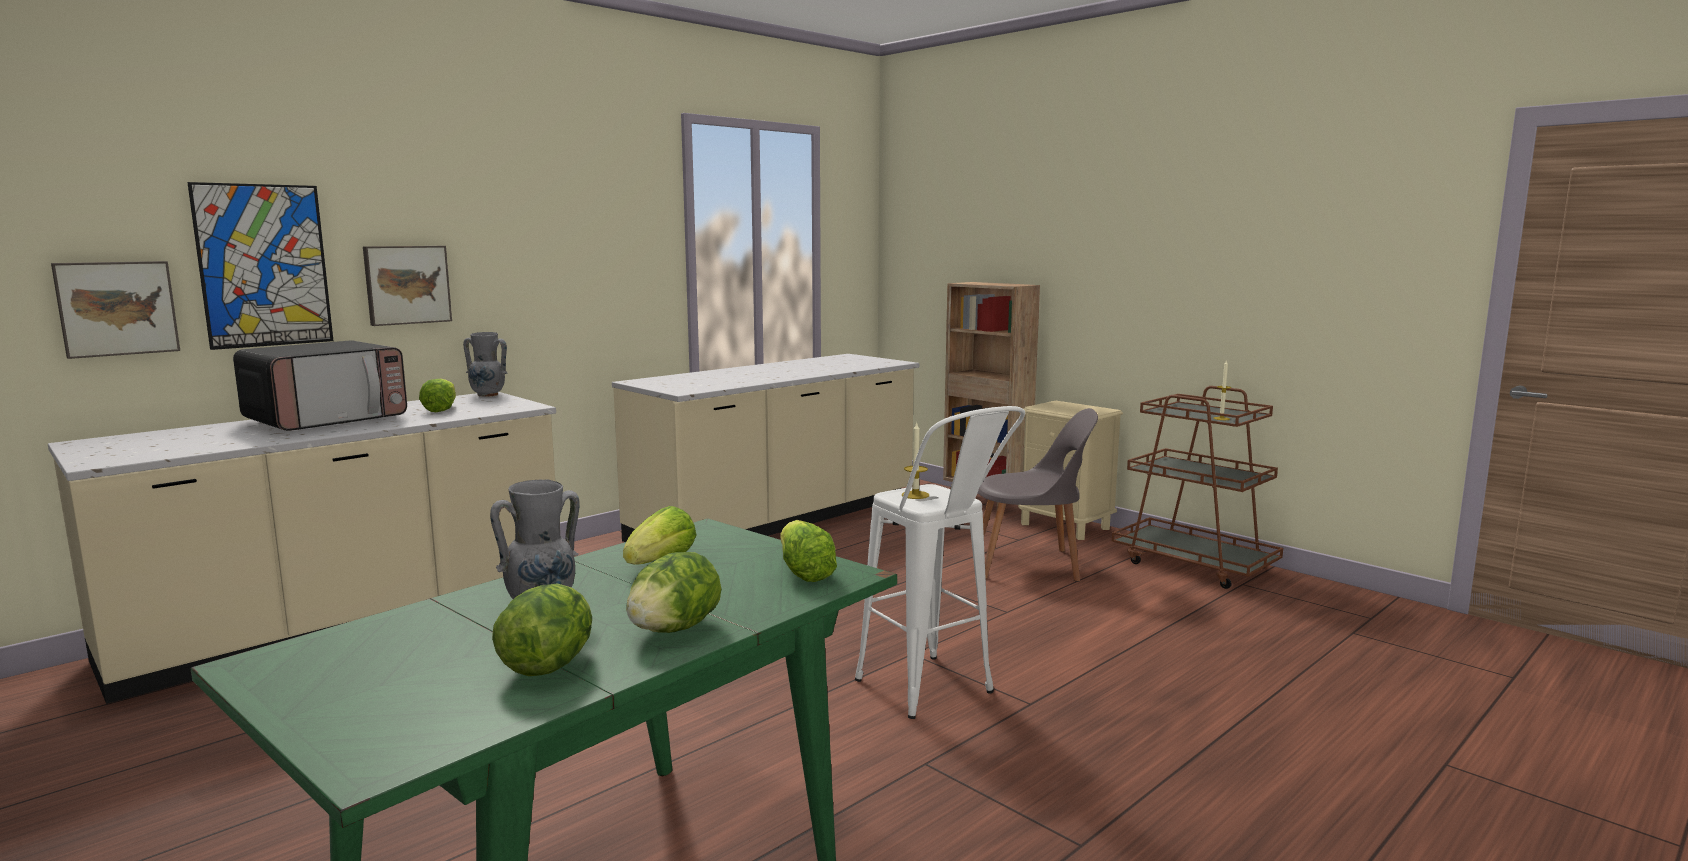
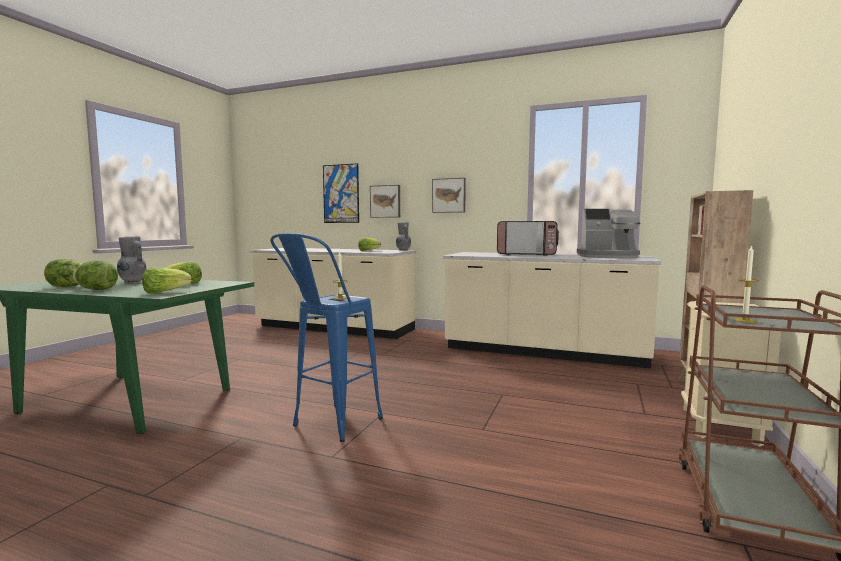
camera: 65 degrees right, 5 degrees down
picture [51,261,180,359] -> picture moved to [432,178,466,213]
microwave [233,340,407,431] -> microwave moved to [497,221,559,256]
white stool [855,406,1025,719] -> blue stool [270,233,383,442]
grey chair [978,408,1098,582] -> none
none -> coffee machine [577,209,640,258]

